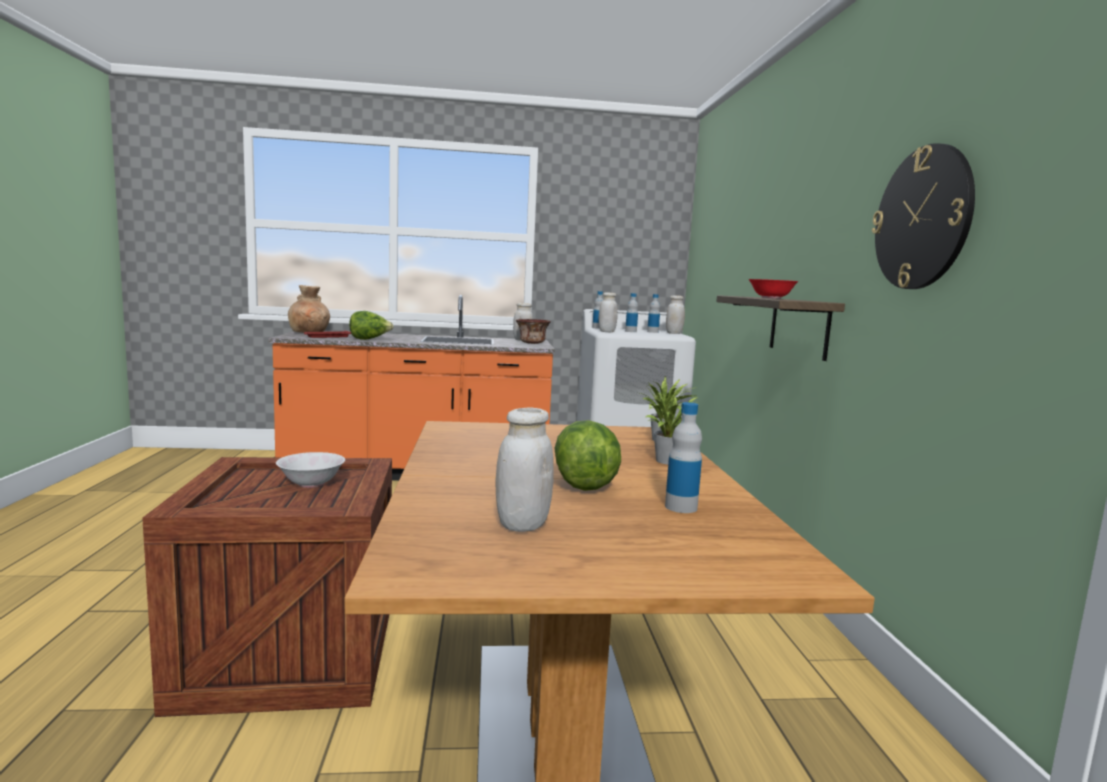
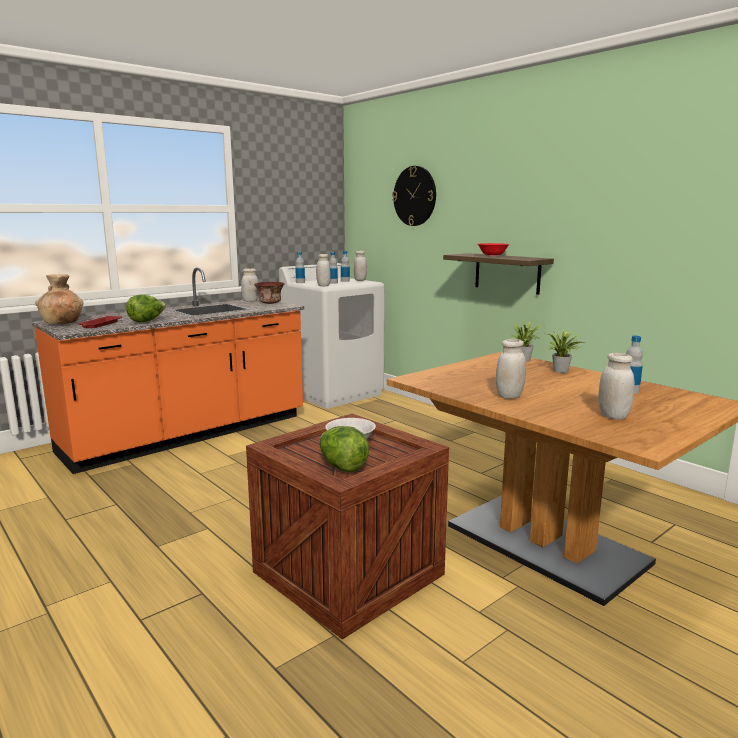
camera: 35 degrees left, 5 degrees up
lettuce [554,420,621,491] -> lettuce moved to [320,426,369,472]
wall clock [872,143,975,289] -> wall clock moved to [392,166,436,226]
none -> white jar [496,339,526,399]

